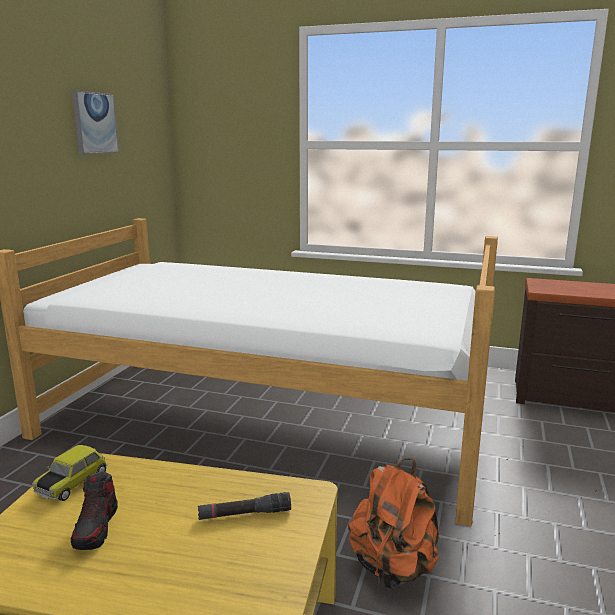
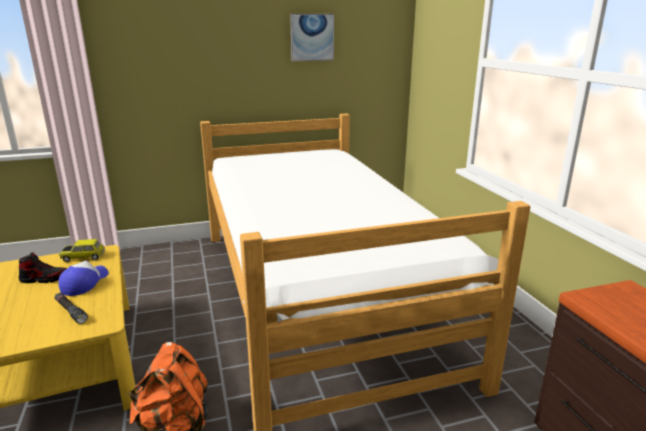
camera: 55 degrees right, 5 degrees up
shoe [71,472,118,550] -> shoe turned 150 degrees counterclockwise [19,252,67,283]
none -> cap [58,261,109,296]

